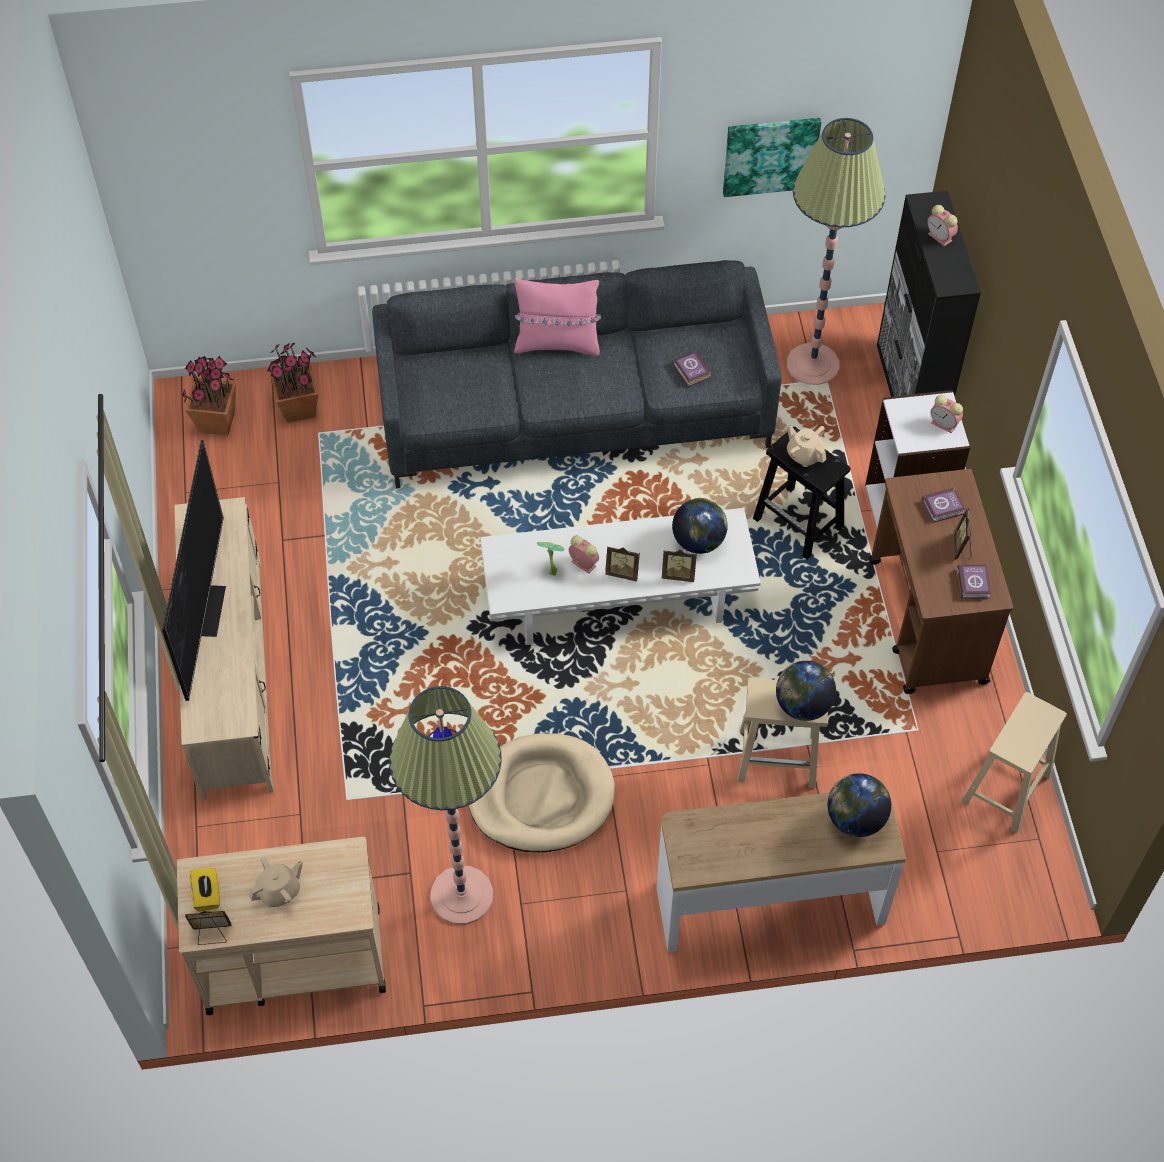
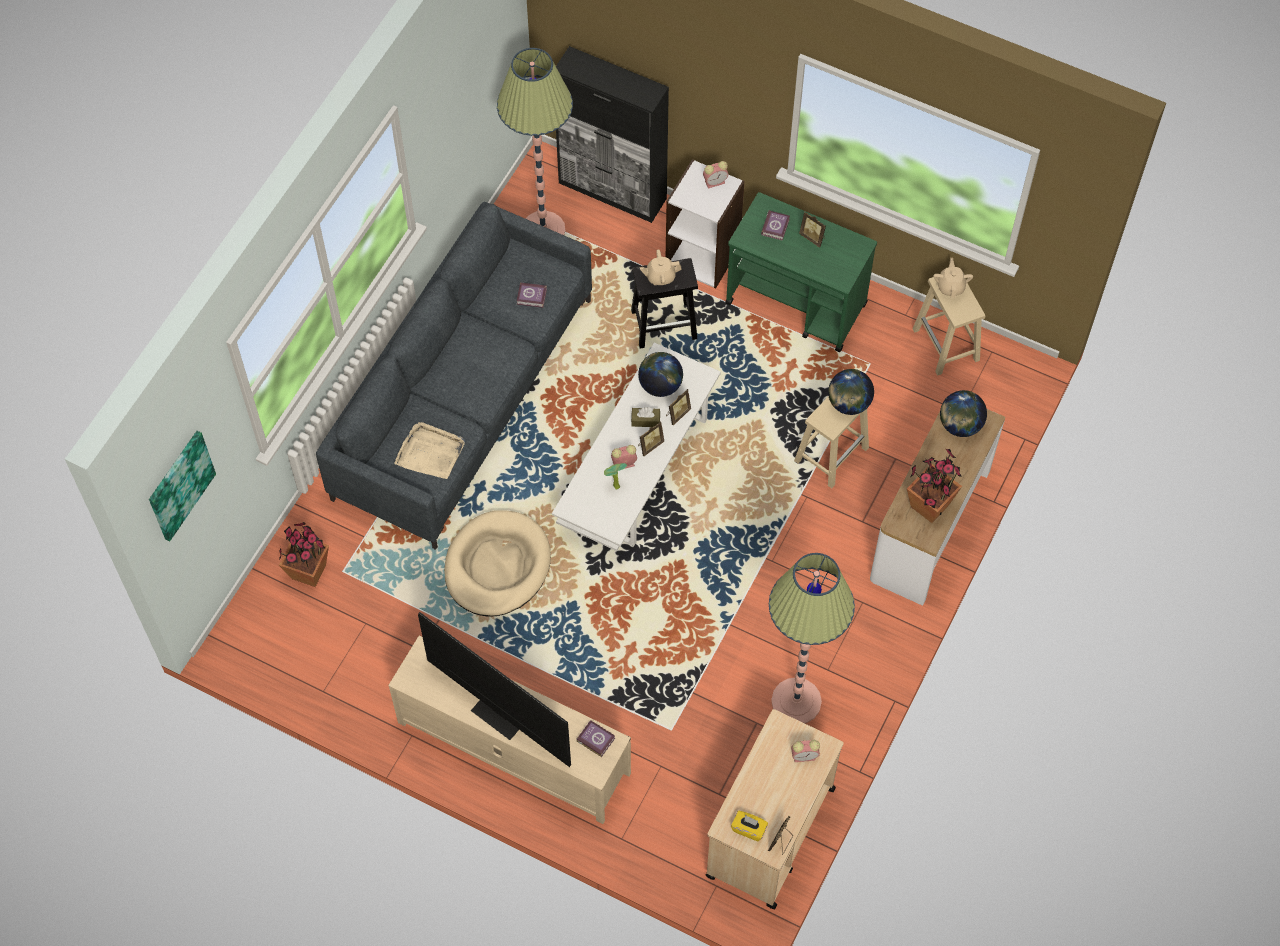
camera: 55 degrees left, 5 degrees up
potted plant [183,356,236,436] -> potted plant moved to [907,449,962,523]
beige teapot [249,856,303,907] -> beige teapot moved to [933,258,973,298]
beige dog bed [469,733,615,852] -> beige dog bed moved to [444,510,551,617]
pink pillow [514,278,601,356] -> none
picture [723,118,821,197] -> picture moved to [149,431,216,541]
brown cart [869,469,1013,694] -> green cart [725,192,877,352]
alarm clock [928,205,958,247] -> alarm clock moved to [791,740,820,762]
book [957,564,991,599] -> book moved to [576,720,615,757]
none -> beige tray [394,422,465,479]
none -> brown tissue box [631,407,660,427]

